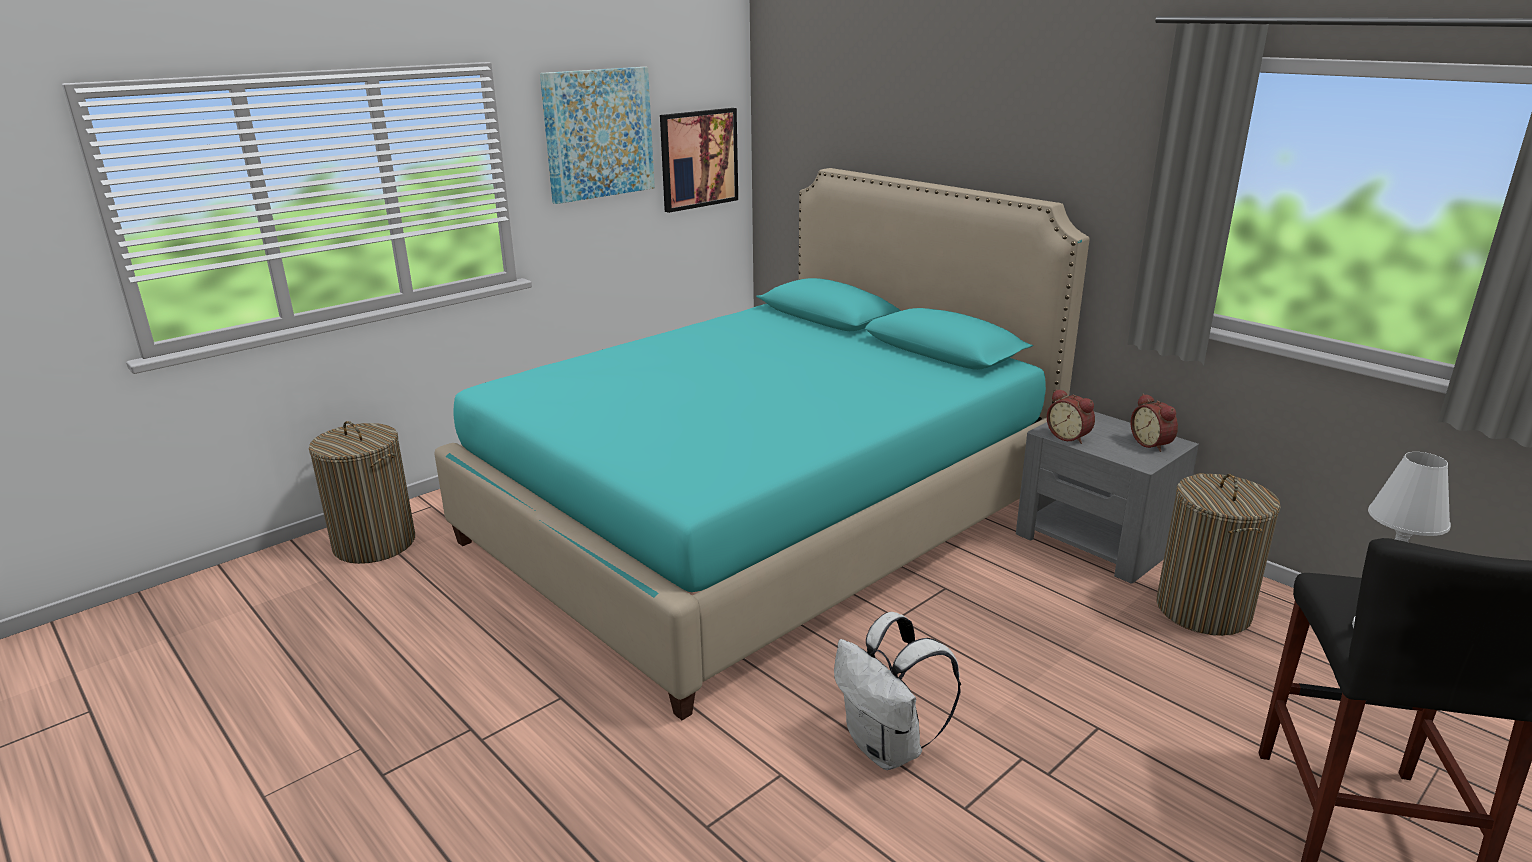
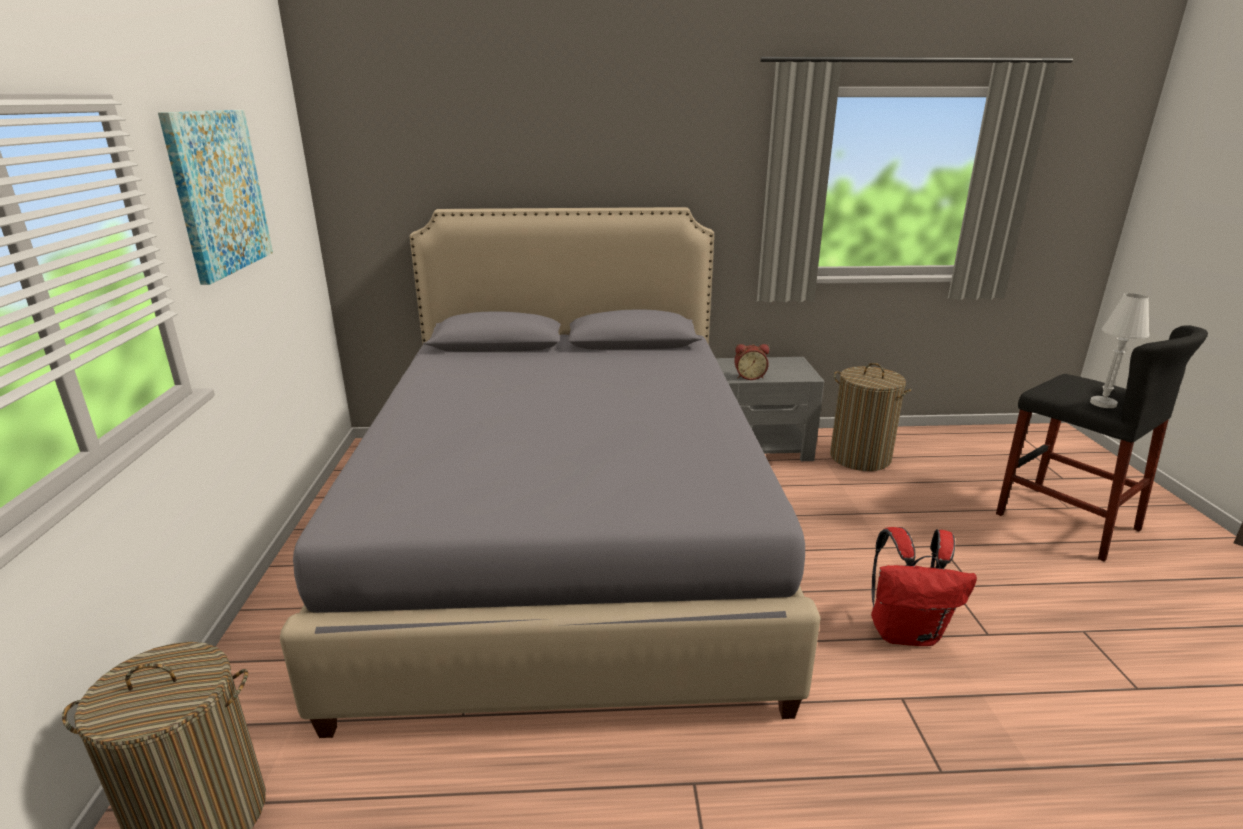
camera: 50 degrees left, 0 degrees up
turquoise bed [434,168,1089,720] -> grey bed [280,207,821,738]
picture [660,108,738,213] -> none
white backpack [834,612,961,770] -> red backpack [871,527,977,646]
alarm clock [1131,394,1178,452] -> none

